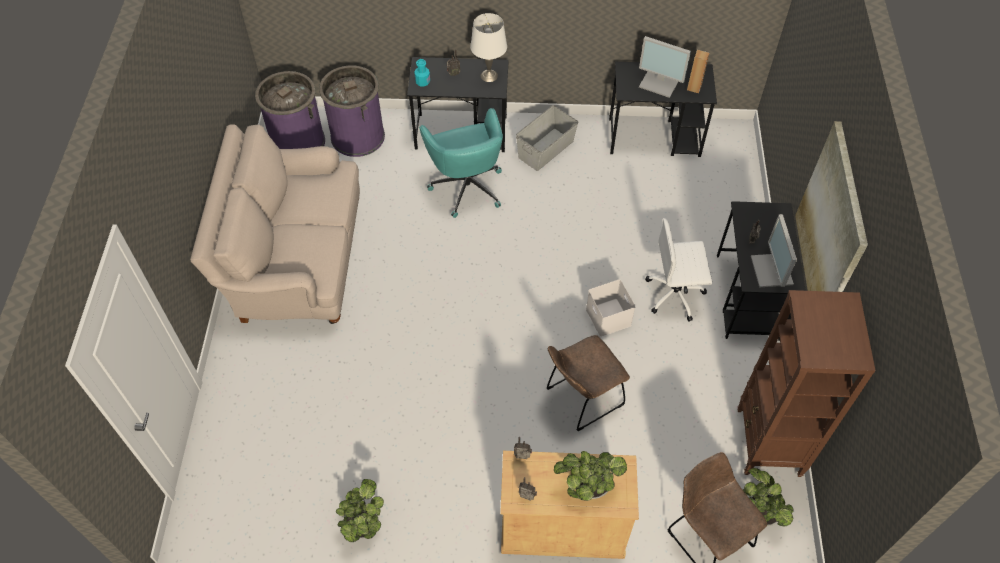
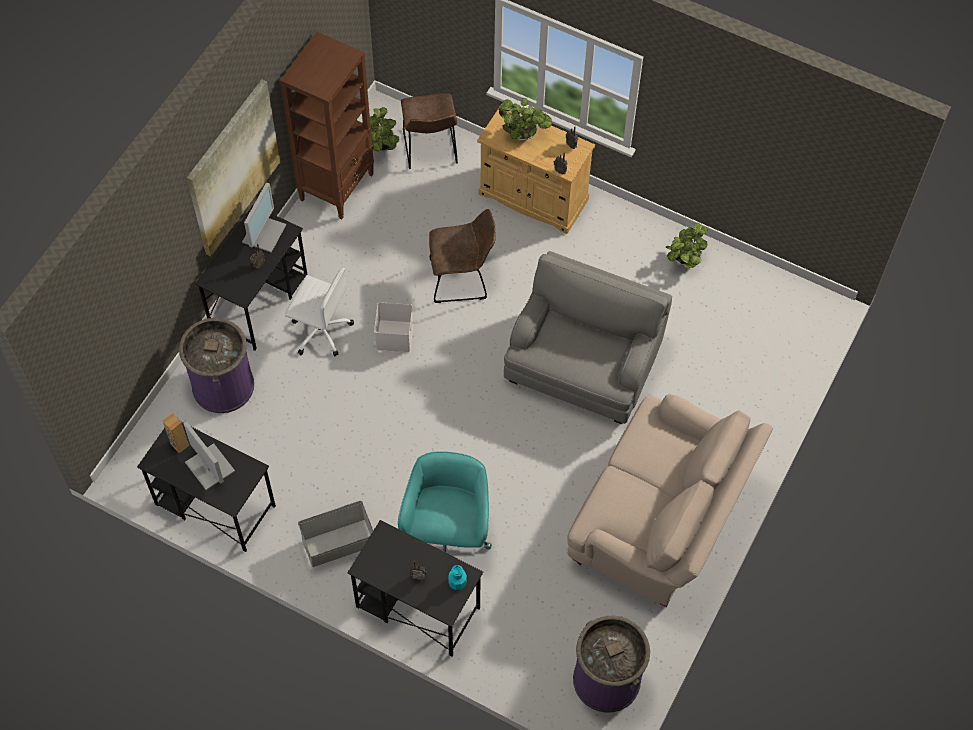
camera: 155 degrees left, 5 degrees up
purple trash can [319,65,385,157] -> purple trash can moved to [179,318,254,413]
white table lamp [470,13,507,82] -> none
none -> grey armchair [504,251,672,424]

